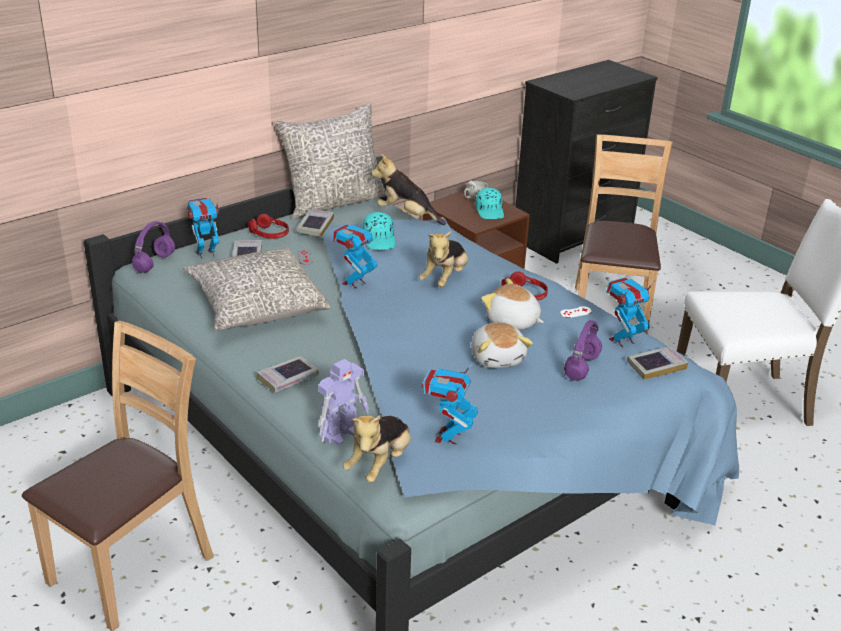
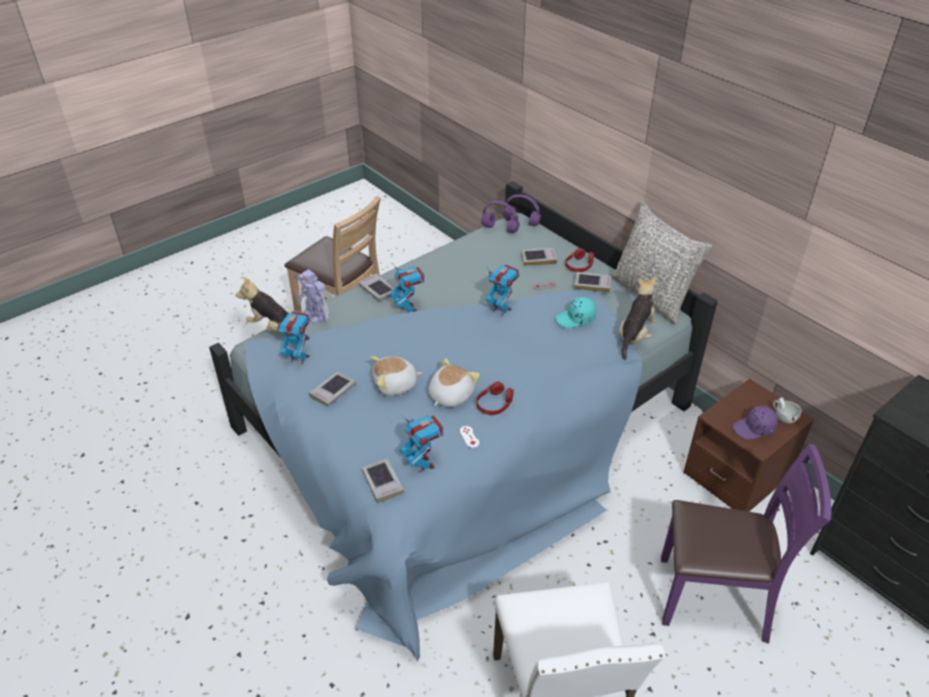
camera: 90 degrees right, 10 degrees up
grey pillow [183,247,330,331] -> none
toy robot [187,197,219,259] -> toy robot moved to [390,263,425,312]
plush toy [419,231,468,287] -> none
turquoise cap [475,188,504,219] -> purple cap [733,406,778,439]
purple headphones [564,320,602,381] -> purple headphones moved to [481,201,520,233]
brown chair [575,134,673,334] -> purple chair [661,444,831,644]
none -> book [309,372,356,407]

